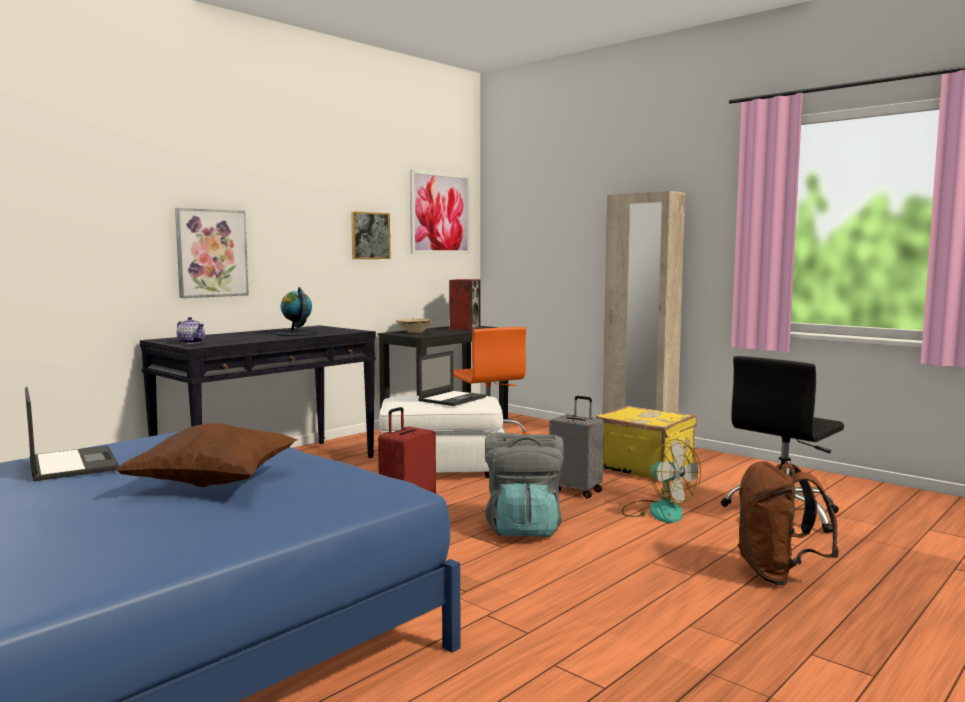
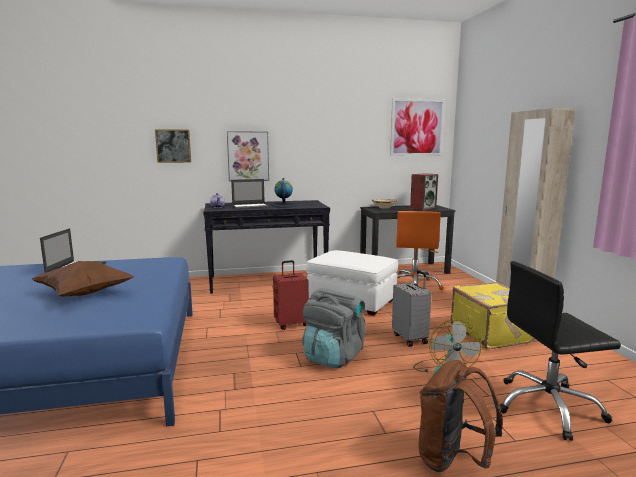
camera: 35 degrees right, 5 degrees up
picture [351,211,390,259] -> picture moved to [155,129,191,163]
laptop [418,351,486,406] -> laptop moved to [231,179,271,210]

